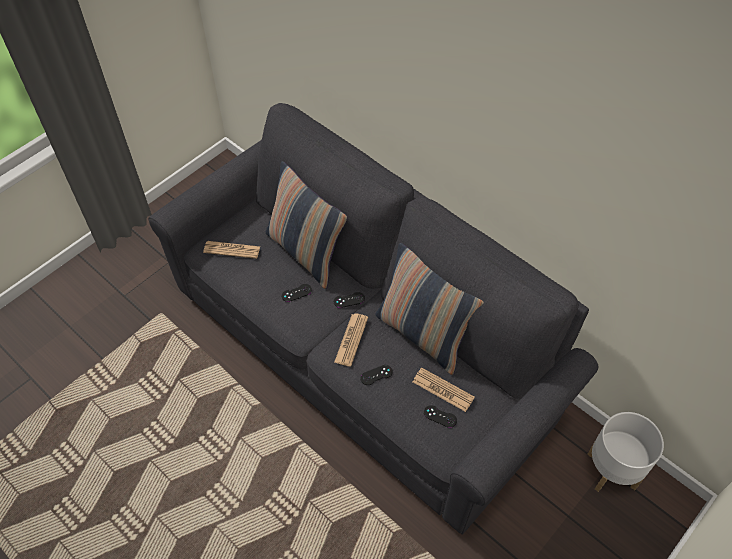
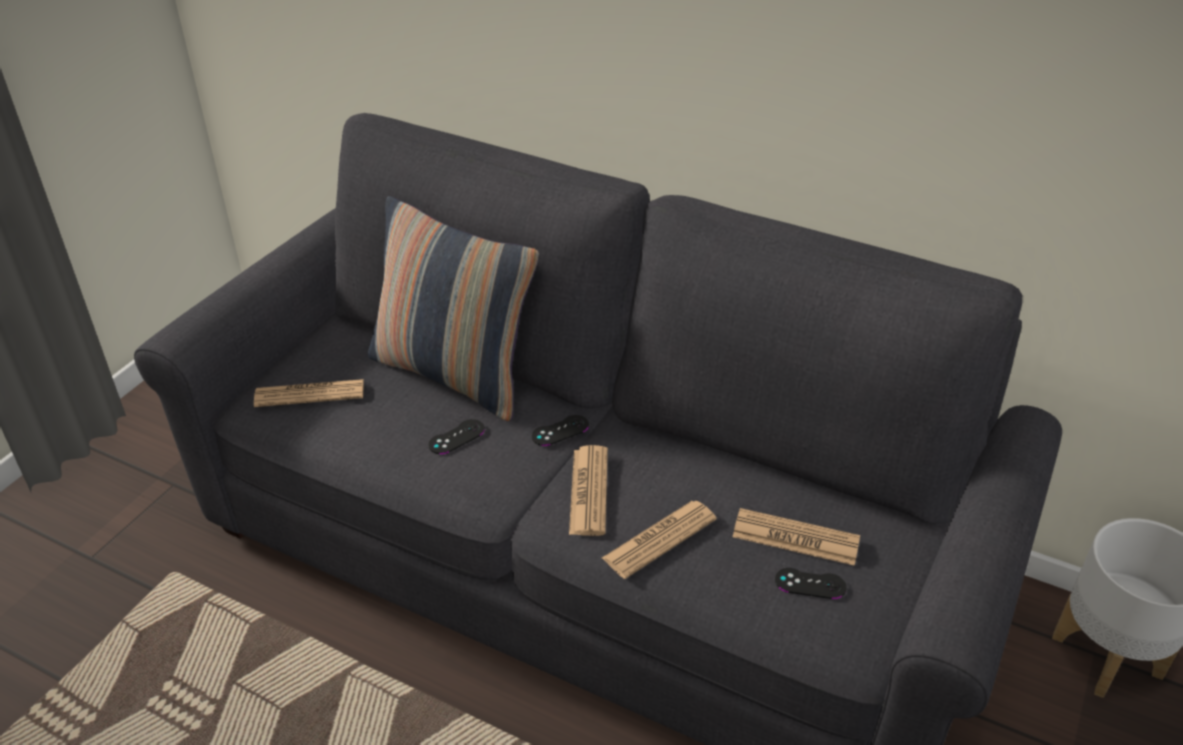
camera: 15 degrees left, 15 degrees down
black game controller [360,365,393,385] -> newspaper [602,501,717,579]
pillow [376,243,484,375] -> none

